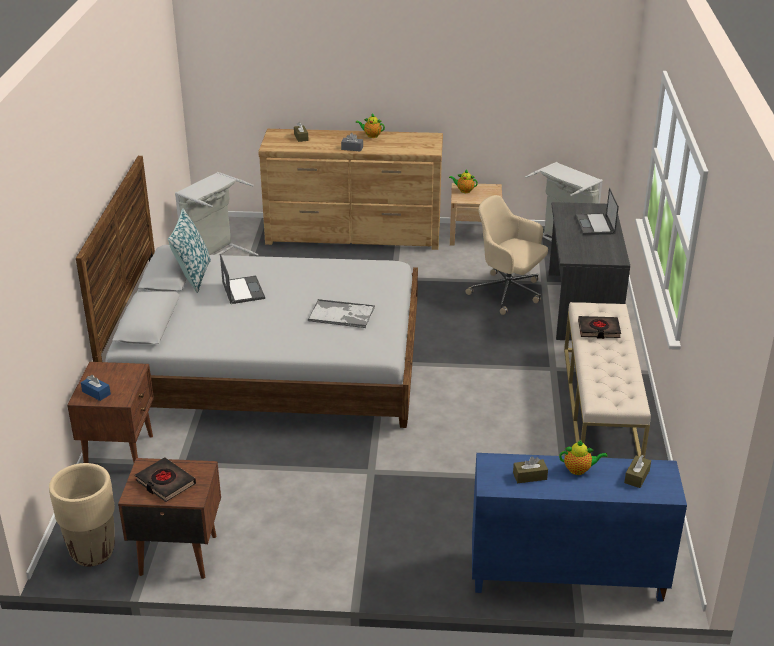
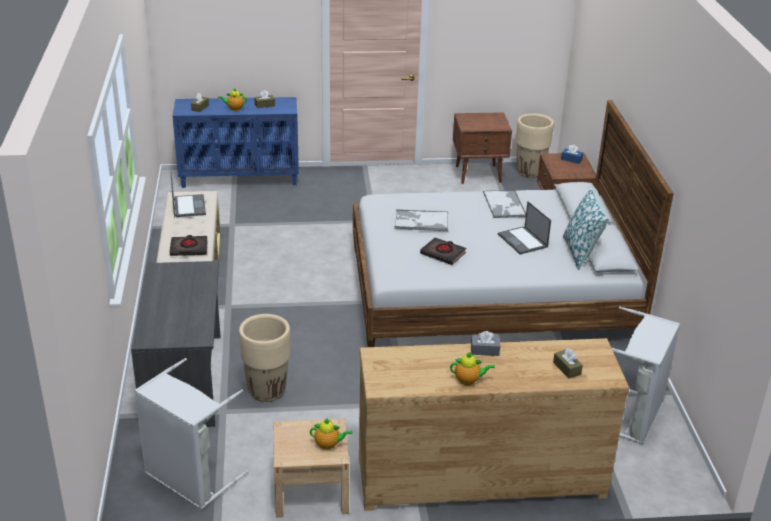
camera: 170 degrees right, 0 degrees up
black book [135,457,196,502] -> black book moved to [420,238,466,265]
beige office chair [466,195,548,315] -> beige planter [239,314,290,402]
laptop [575,188,619,235] -> laptop moved to [171,173,206,217]
none -> tray [483,190,526,218]

